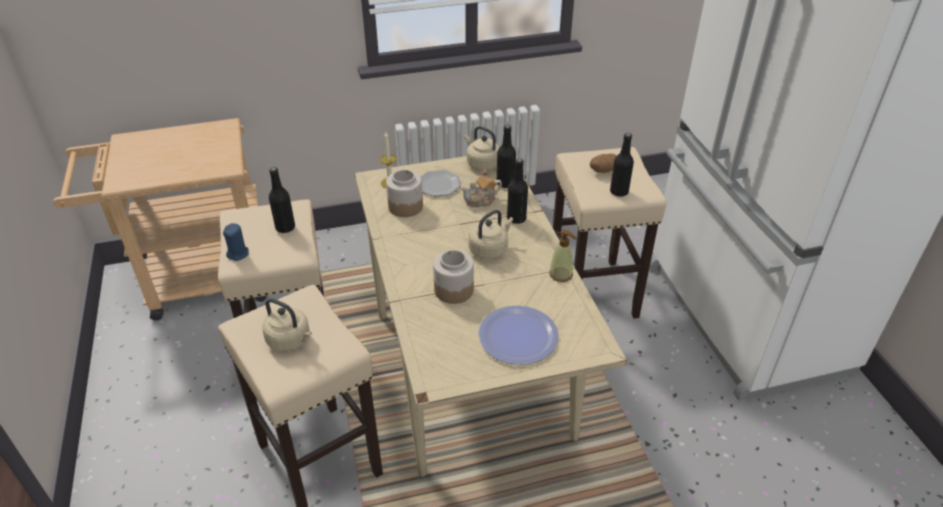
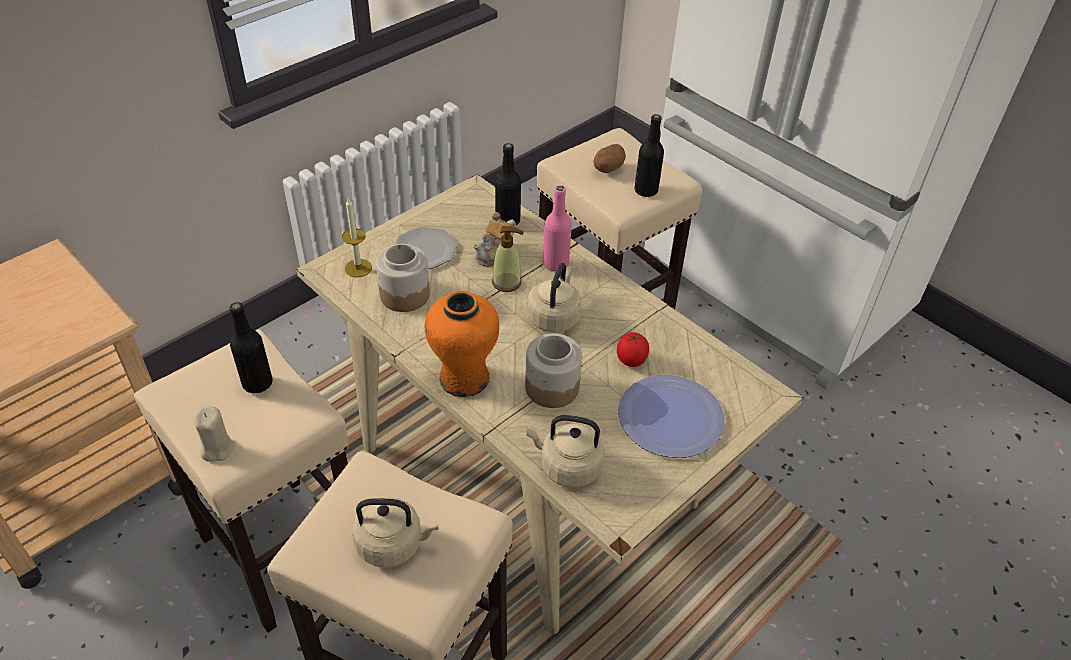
camera: 30 degrees left, 5 degrees up
blue candle [223,223,249,261] -> beige candle [194,406,234,462]
beige kettle [464,126,500,171] -> beige kettle moved to [527,415,604,488]
black bottle [507,158,528,224] -> pink bottle [543,185,572,272]
soap dispenser [549,229,577,282] -> soap dispenser moved to [492,226,524,292]
none -> orange vase [425,291,499,397]
none -> tomato [617,332,649,367]

